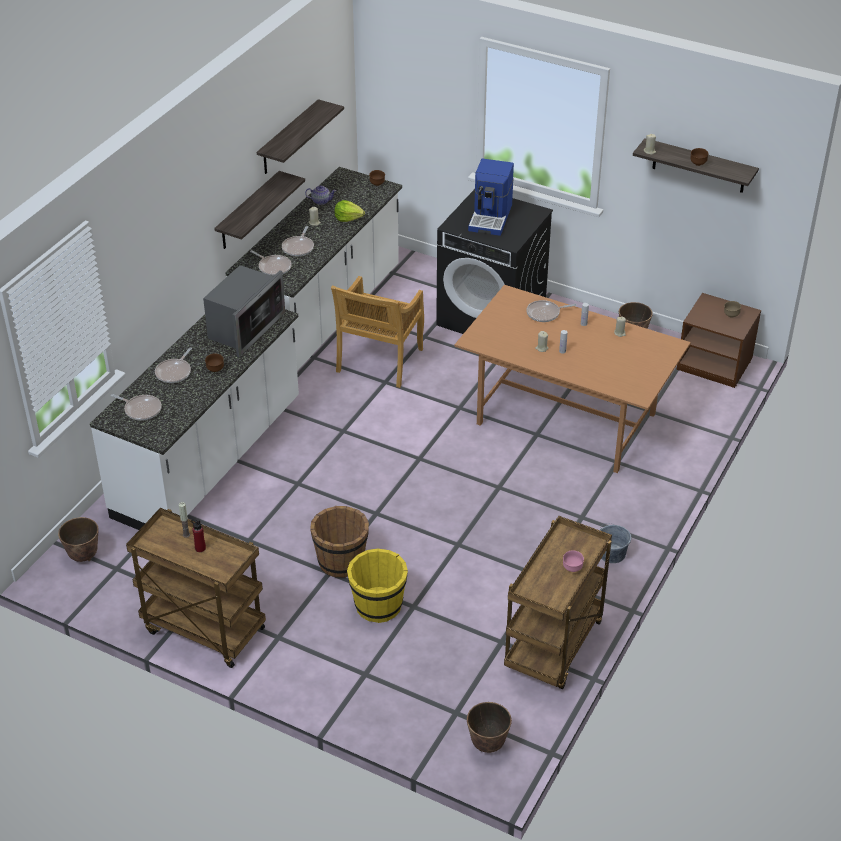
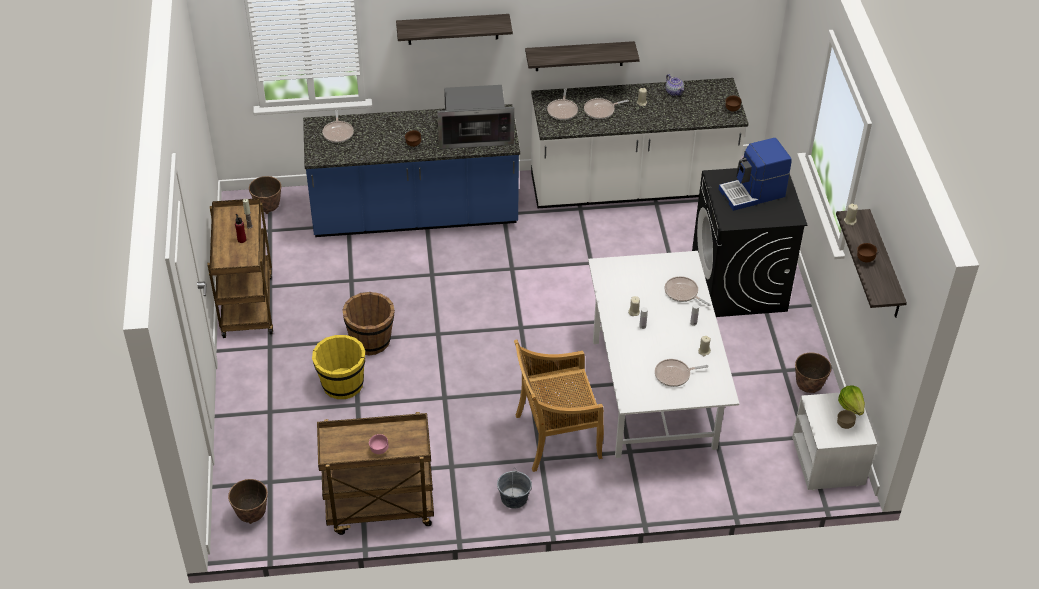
camera: 55 degrees right, 5 degrees up
white counter [90,309,299,530] -> blue counter [303,104,520,237]
frying pan [155,347,192,383] -> frying pan moved to [655,359,709,387]
shelf [257,99,344,174] -> shelf moved to [396,14,513,45]
beige chair [331,276,424,388] -> beige chair moved to [514,339,604,472]
lettuce [335,200,365,222] -> lettuce moved to [838,385,865,415]
brown dining table [455,285,691,473] -> white dining table [588,251,739,458]
brown nightstand [676,293,761,388] -> white nightstand [792,393,877,490]

